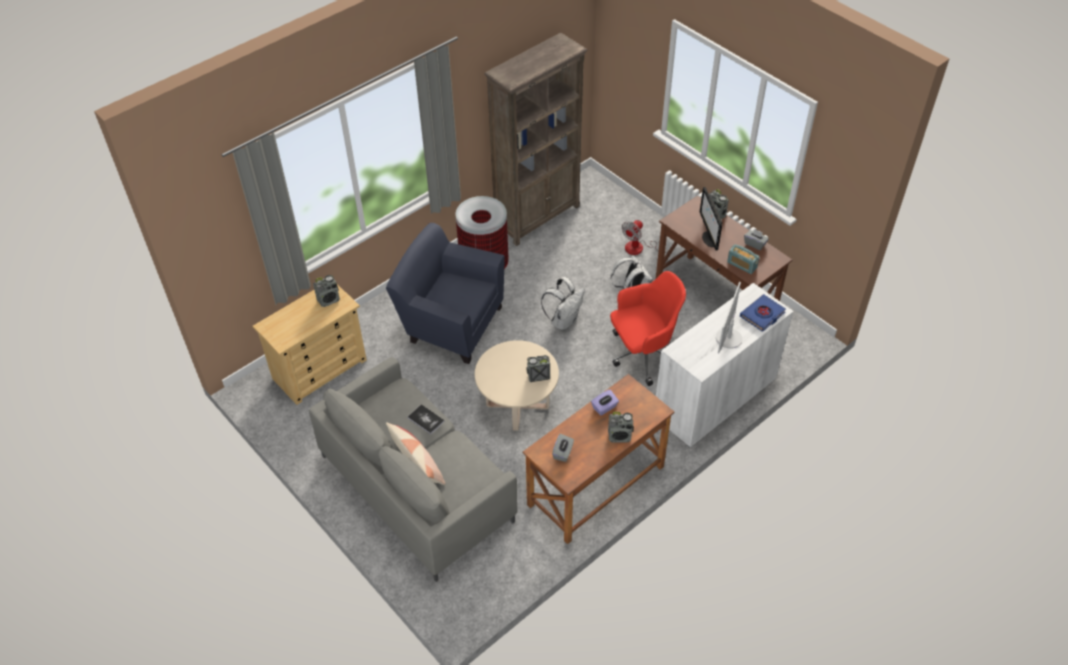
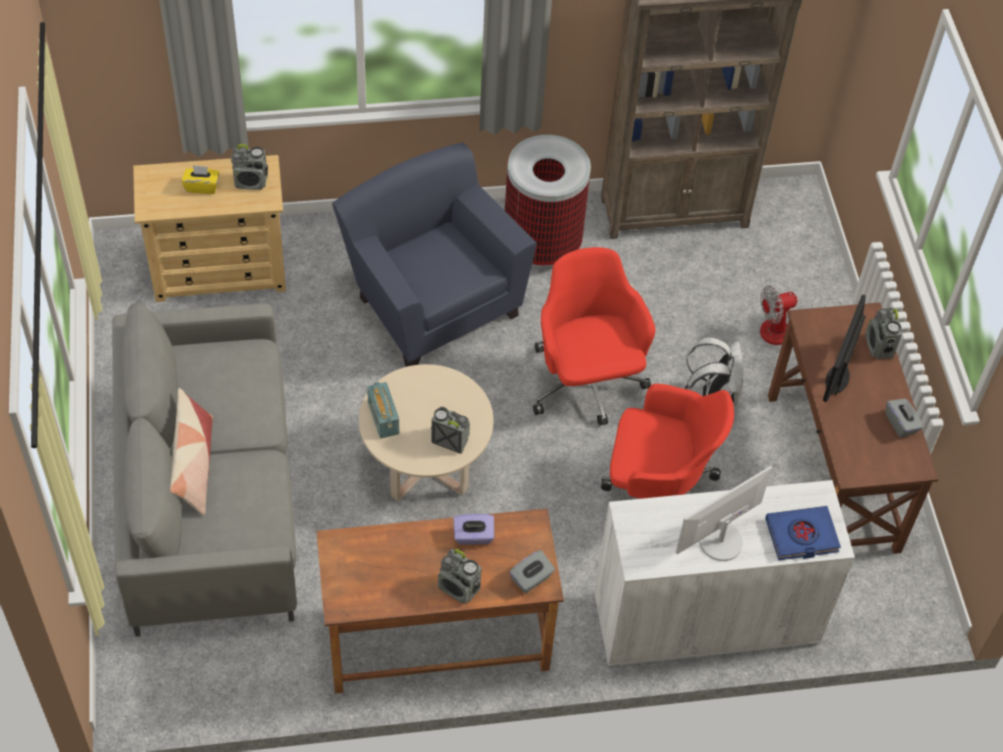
camera: 30 degrees right, 5 degrees up
book [408,404,445,435] -> none
white backpack [541,277,585,330] -> red office chair [533,247,656,425]
grey tissue box [552,434,574,462] -> grey tissue box moved to [509,550,555,594]
radio [727,244,760,274] -> radio moved to [367,382,399,439]
none -> yellow tissue box [182,165,220,194]

